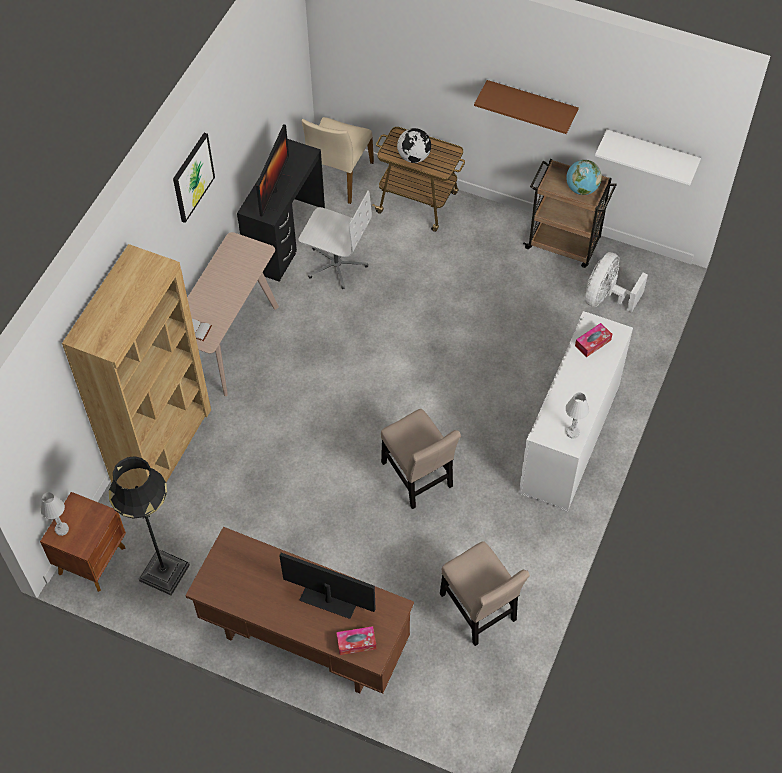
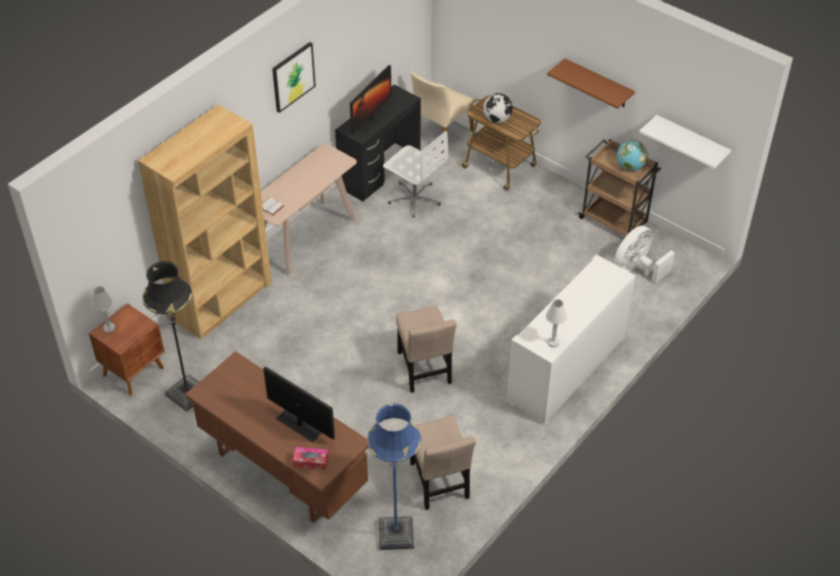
camera: 15 degrees right, 10 degrees down
tissue box [575,323,612,357] -> none
none -> blue floor lamp [367,404,421,550]

